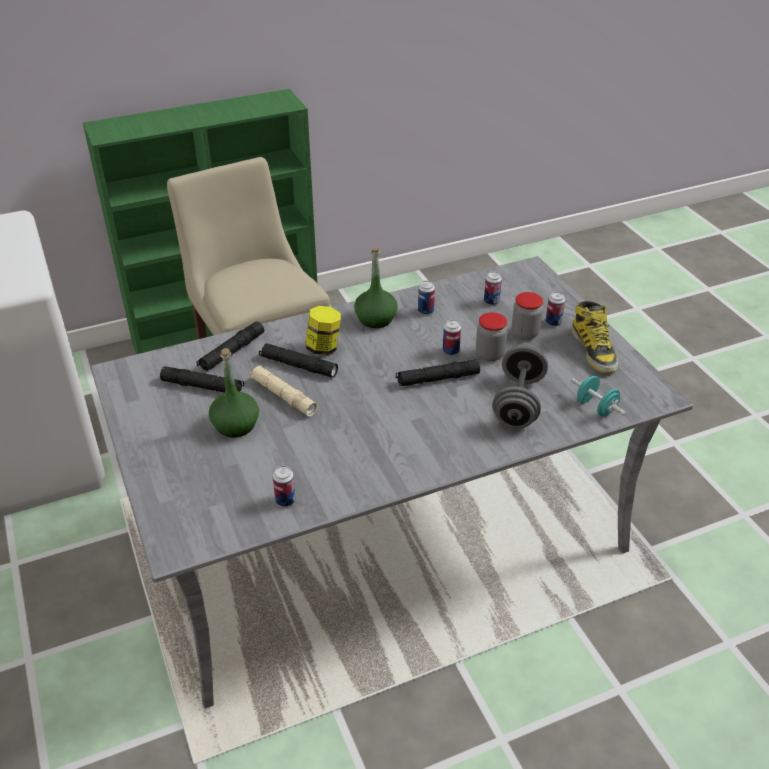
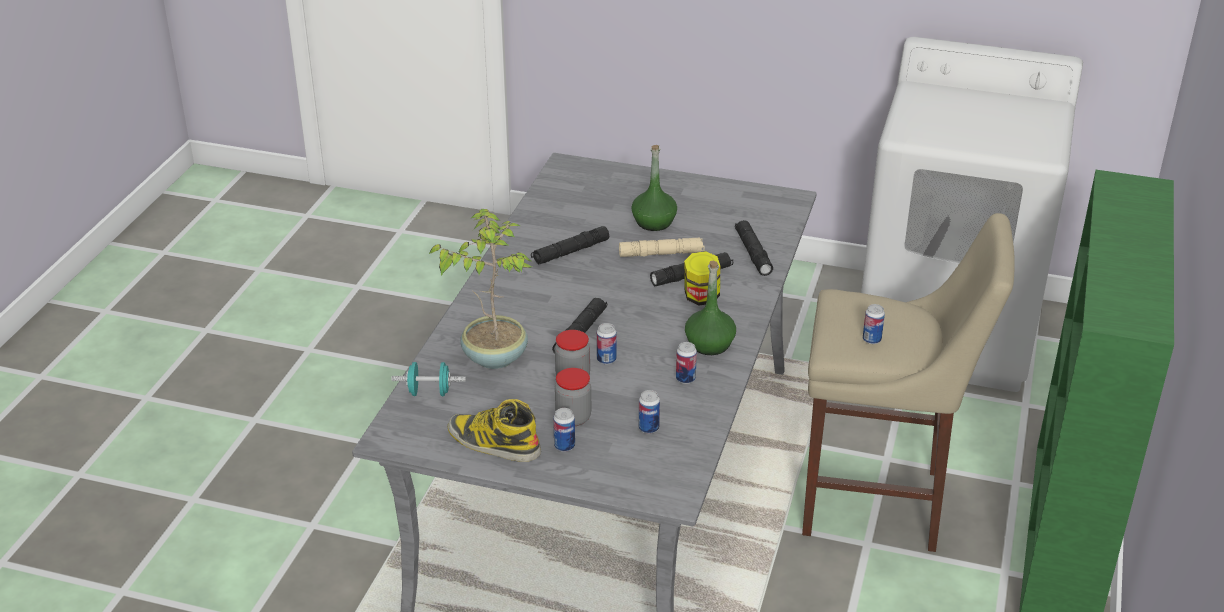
camera: 130 degrees right, 5 degrees down
black flashlight [160,366,244,392] -> black flashlight moved to [531,226,609,264]
can [273,466,296,507] -> can moved to [863,304,885,344]
grey dumbbell [492,343,548,429] -> potted plant [429,209,532,369]

